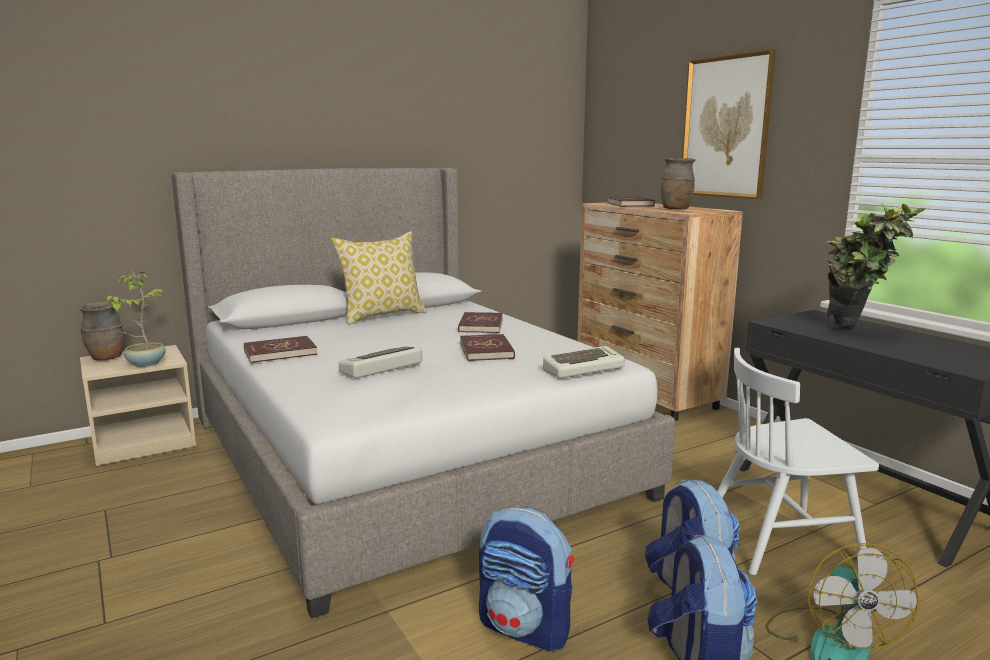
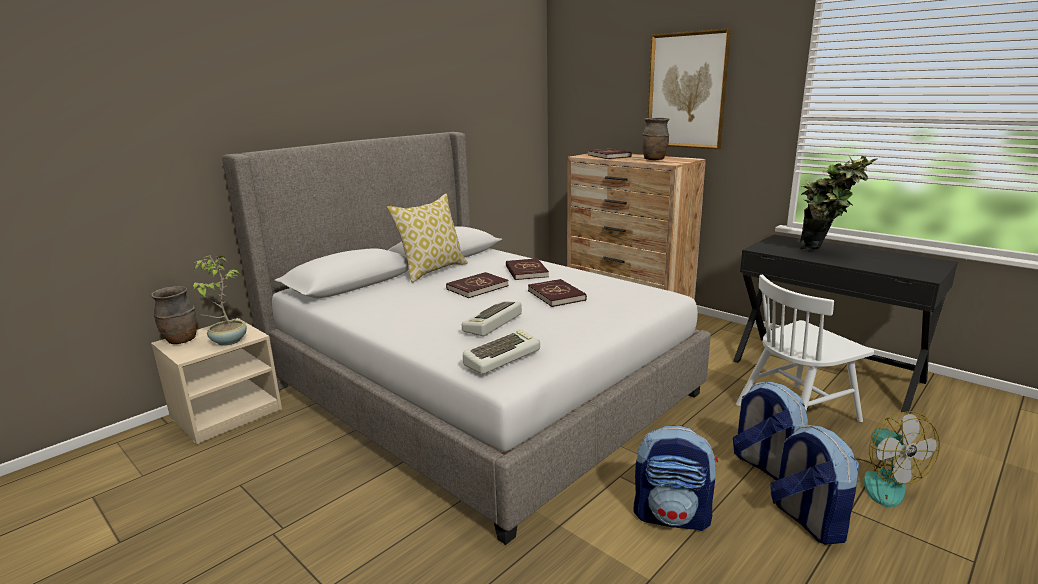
camera: 15 degrees left, 5 degrees up
red book [244,336,317,363] -> red book moved to [446,272,509,298]
keyboard [543,346,625,378] -> keyboard moved to [463,329,540,374]

